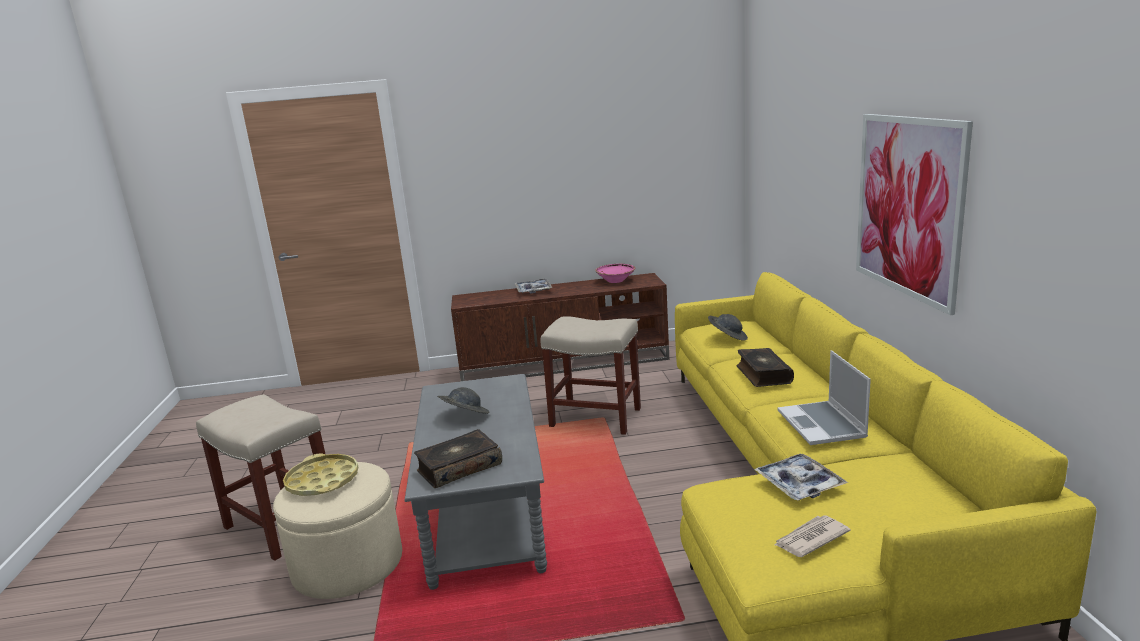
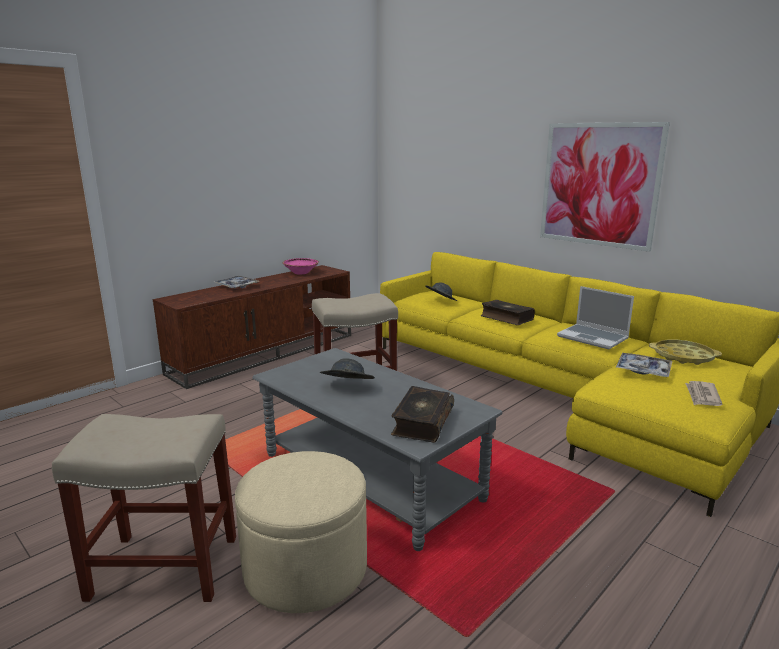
camera: 40 degrees left, 0 degrees up
yellow tray [283,453,358,496] -> yellow tray moved to [649,339,722,365]

